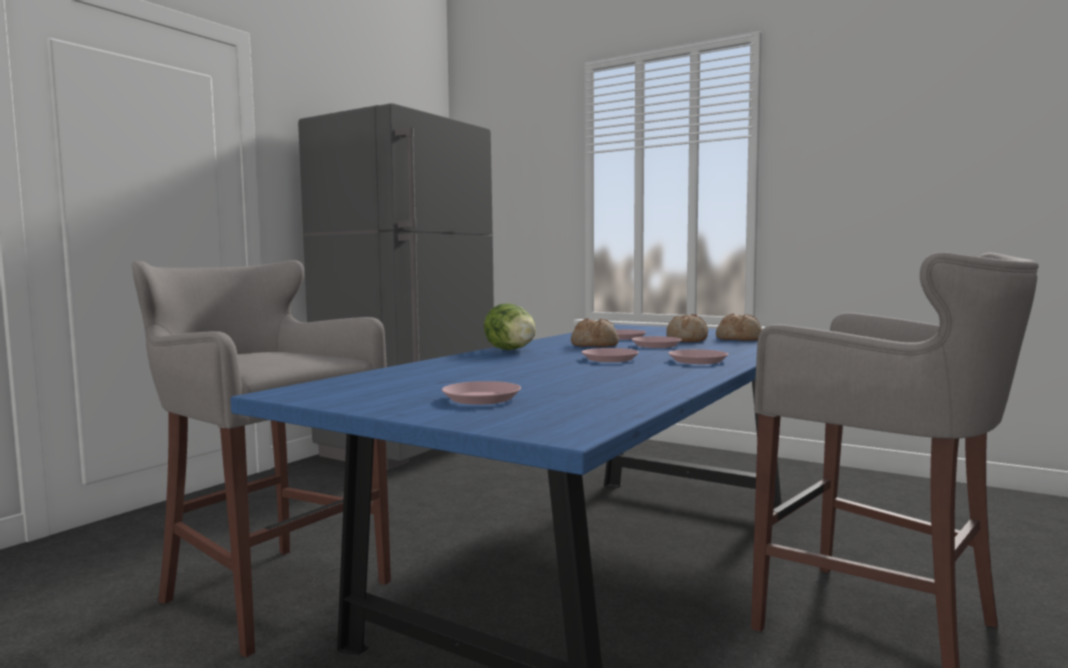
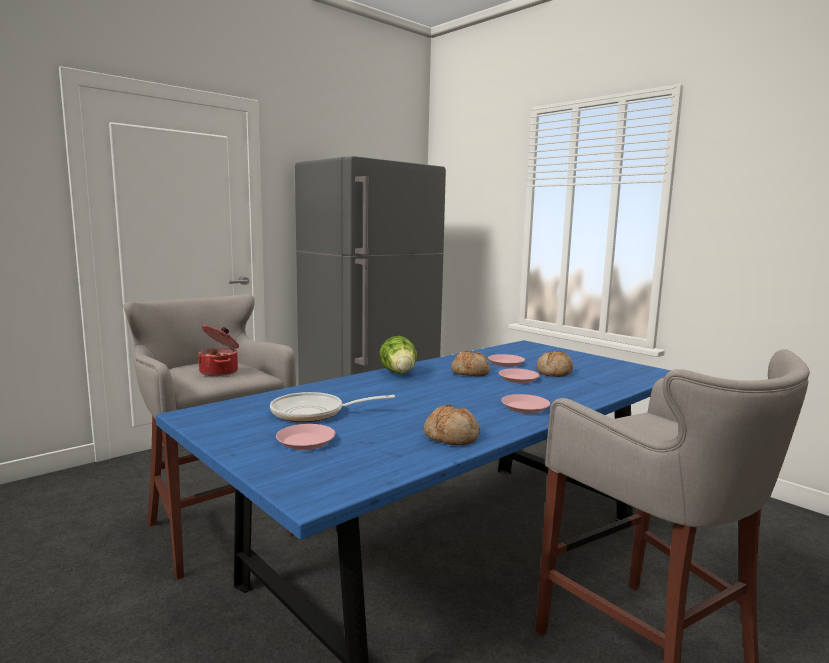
camera: 15 degrees right, 5 degrees up
pink plate [582,348,639,362] -> none
bread [716,314,762,341] -> bread moved to [424,404,480,445]
none -> cooking pot [197,325,239,376]
none -> frying pan [270,392,395,422]

